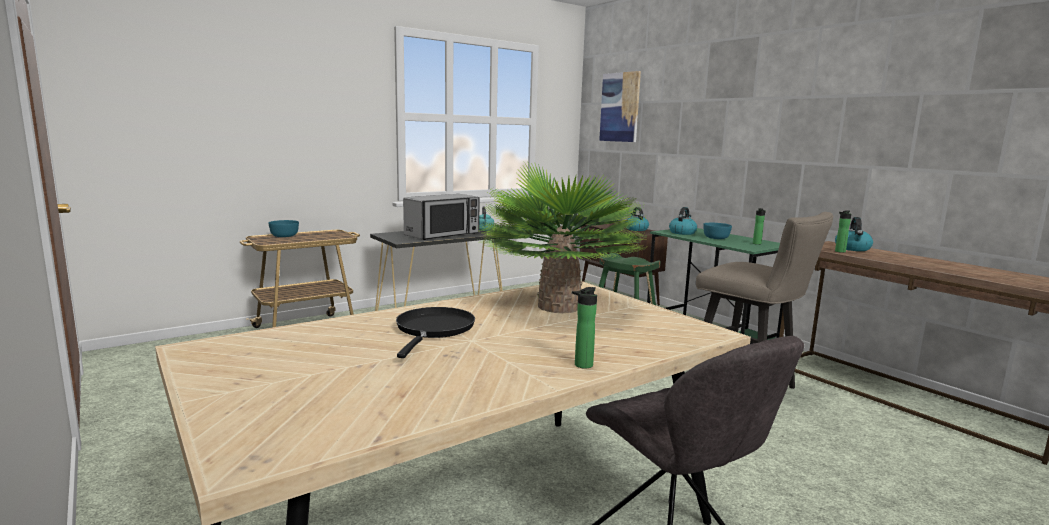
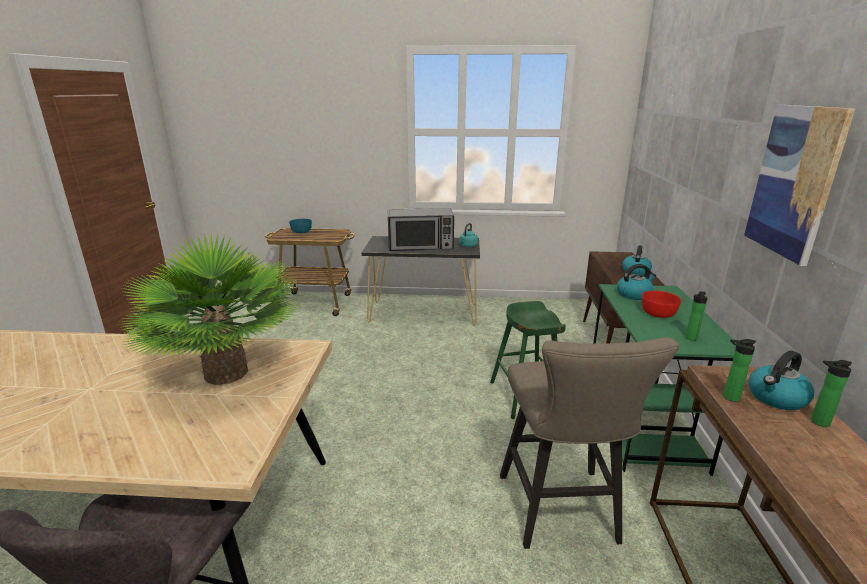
camera: 40 degrees right, 10 degrees up
black frying pan [396,307,475,358] -> none
bottle [572,287,597,369] -> bottle moved to [811,360,852,427]
picture [599,71,641,142] -> picture moved to [744,105,855,266]
turquoise bowl [703,223,732,239] -> red bowl [642,291,681,318]

